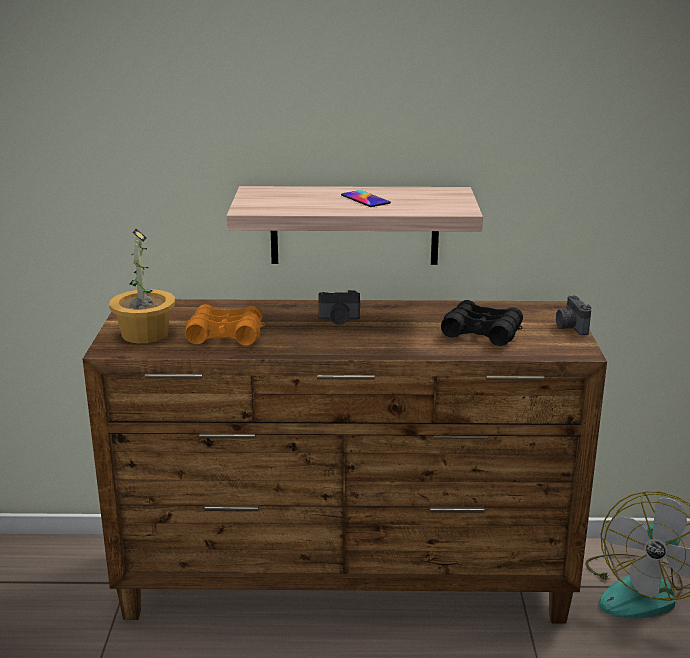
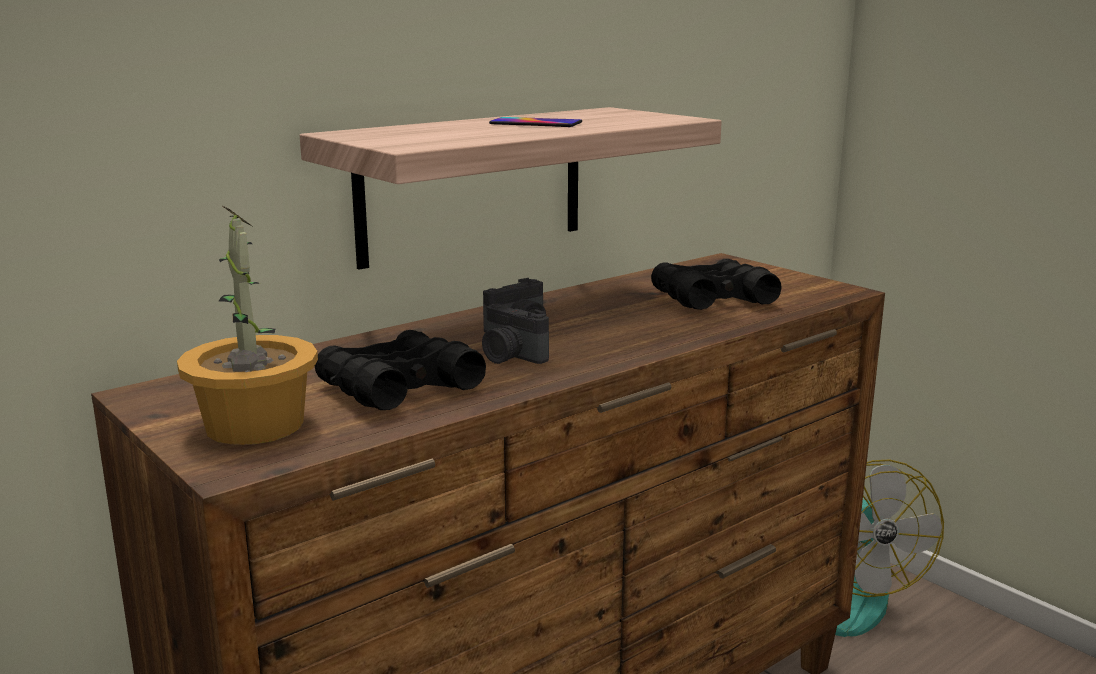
camera: 40 degrees left, 5 degrees down
orange binoculars [185,304,265,346] -> black binoculars [315,330,486,410]
camera [556,295,591,335] -> camera moved to [482,304,549,364]

